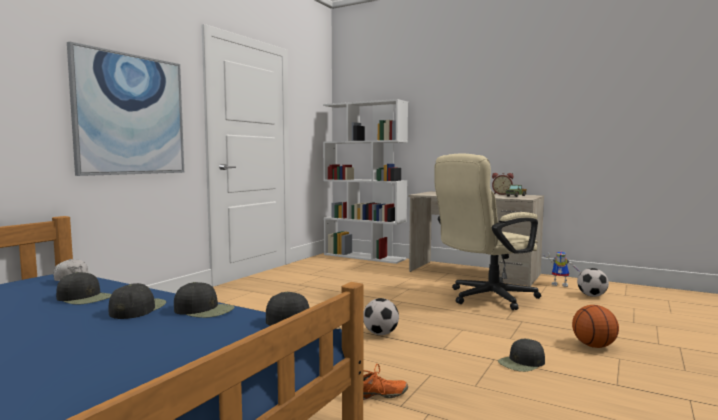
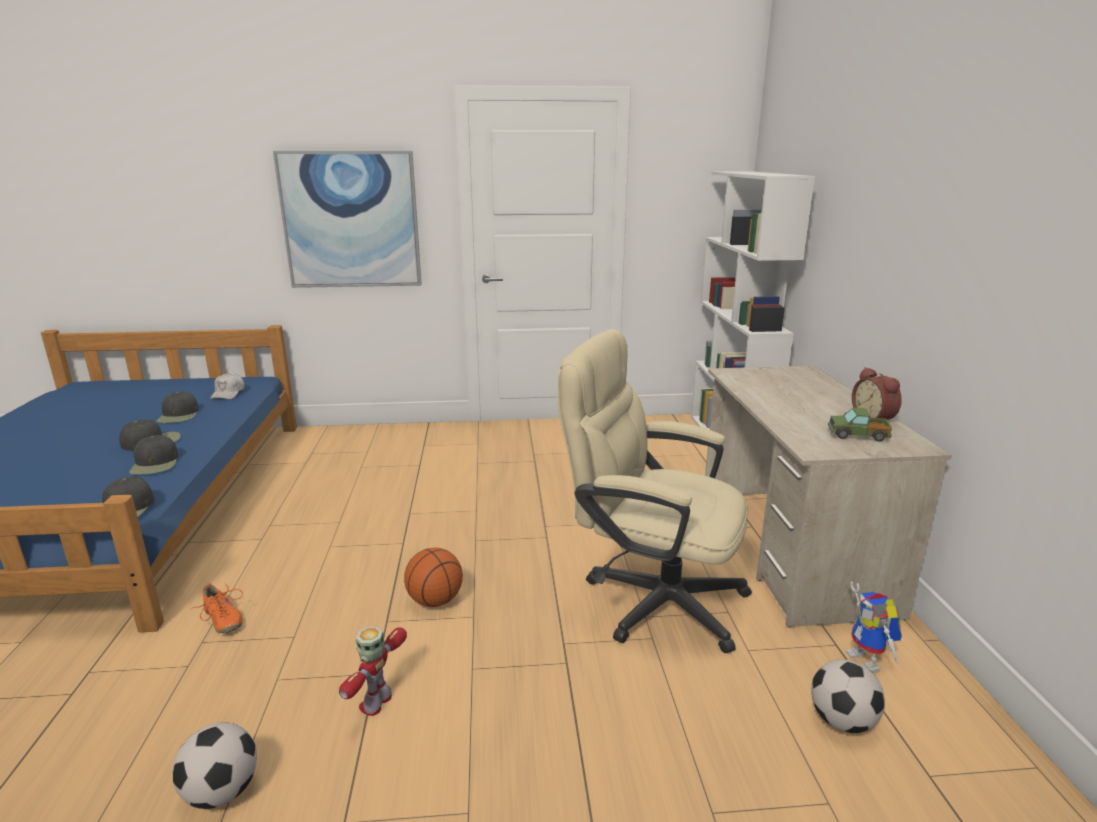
camera: 55 degrees right, 15 degrees up
football [363,298,399,335] -> football moved to [172,722,257,809]
black cap [498,339,545,372] -> toy robot [339,627,407,716]
basketball [572,305,619,348] -> basketball moved to [404,547,463,607]

